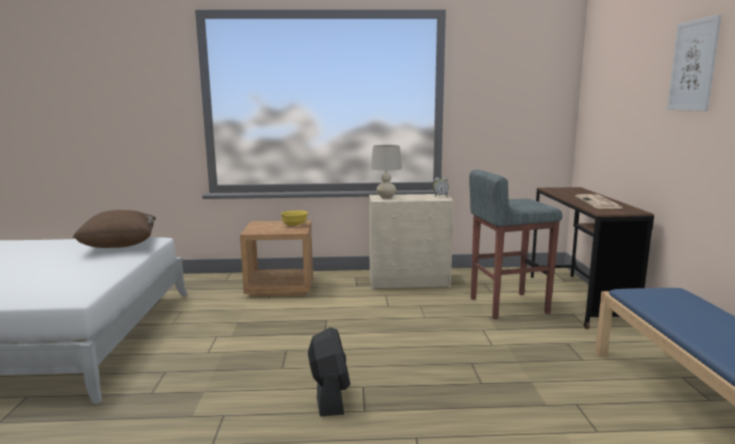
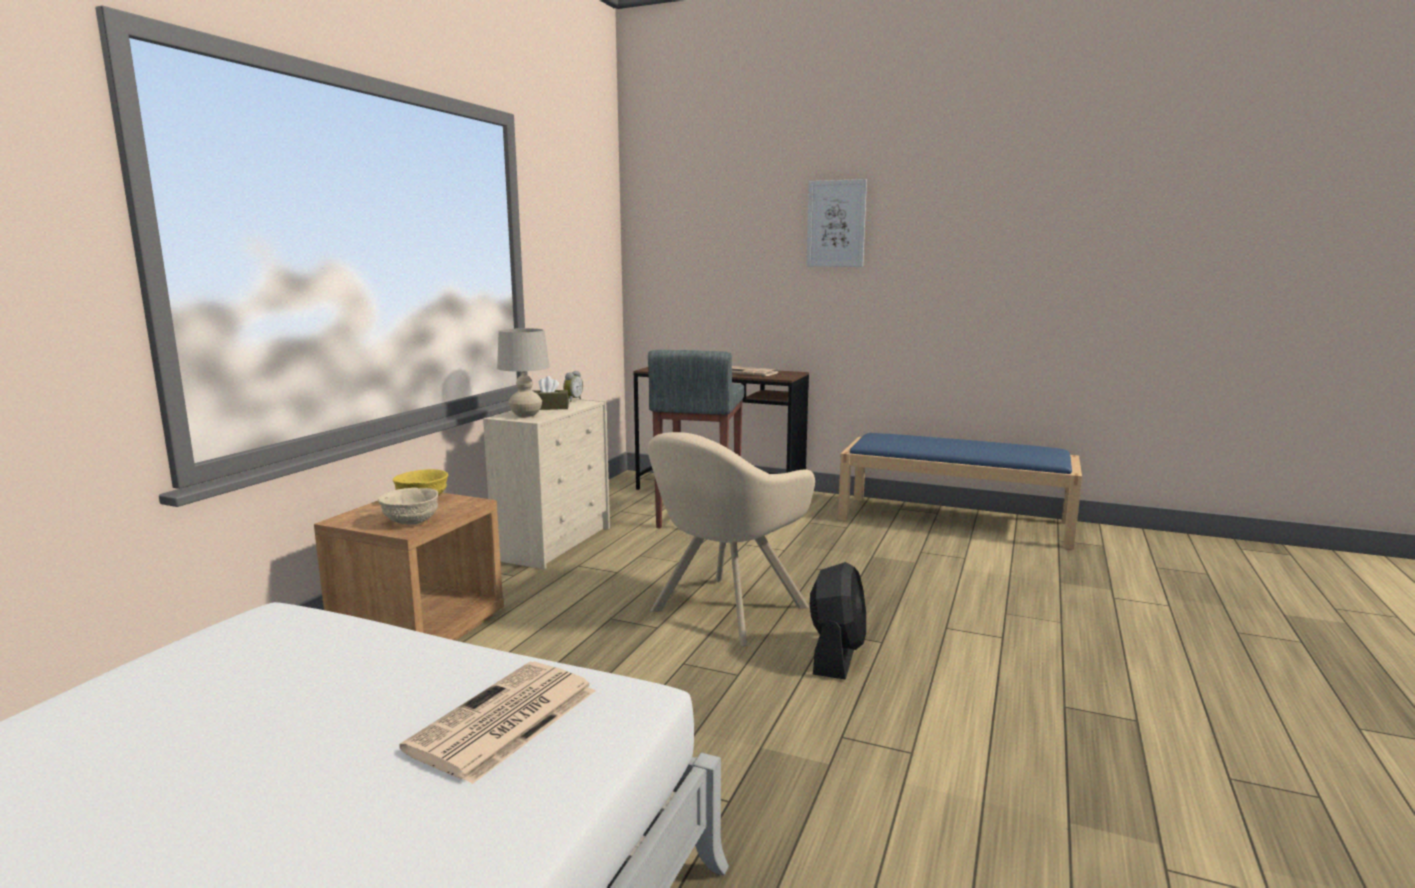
camera: 65 degrees left, 0 degrees up
brown pillow [73,210,156,248] -> none
black fan [308,327,350,416] -> black fan turned 90 degrees clockwise [810,562,866,679]
none -> beige bowl [378,488,438,524]
none -> newspaper [399,662,595,784]
none -> brown tissue box [533,376,569,410]
none -> beige armchair [648,432,815,647]

